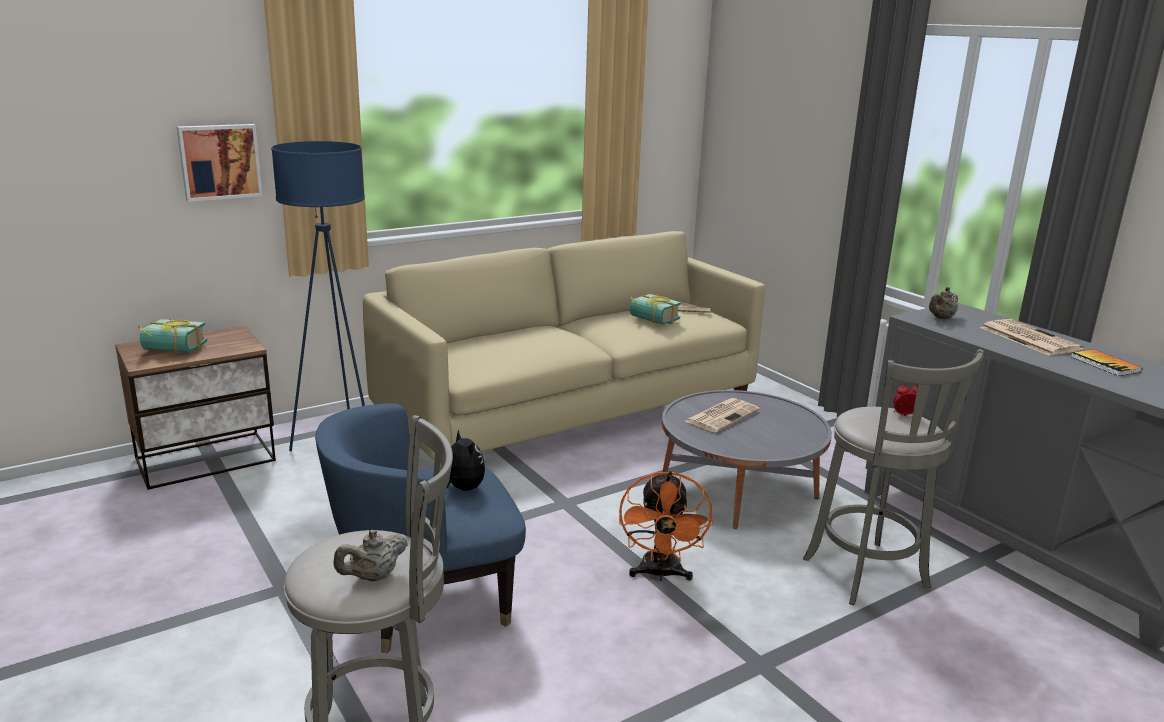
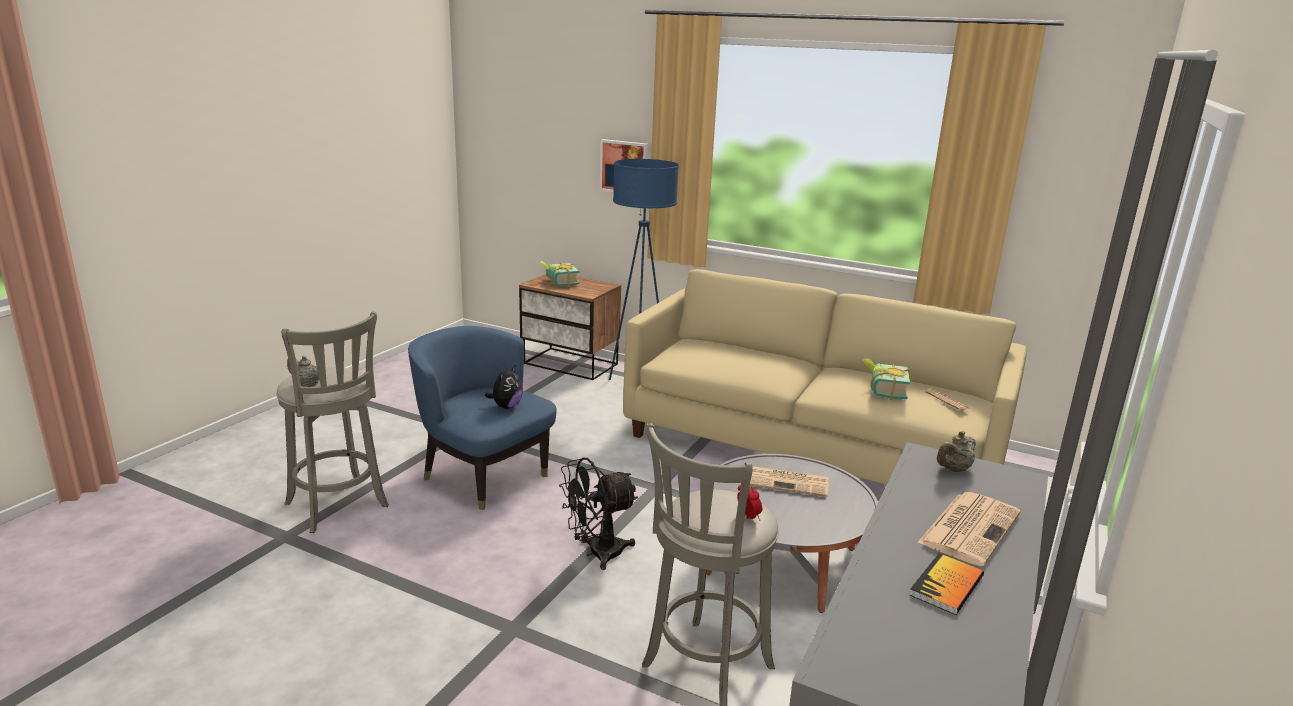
camera: 60 degrees right, 0 degrees up
orange fan [619,471,713,581] -> black fan [559,458,638,570]
beige teapot [929,287,958,319] -> beige teapot turned 60 degrees counterclockwise [937,431,976,472]

